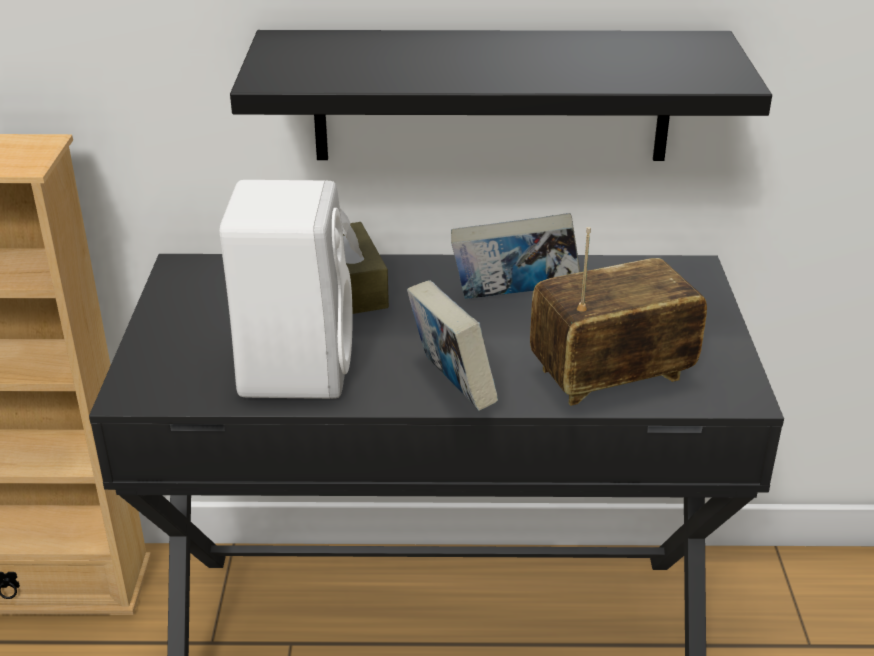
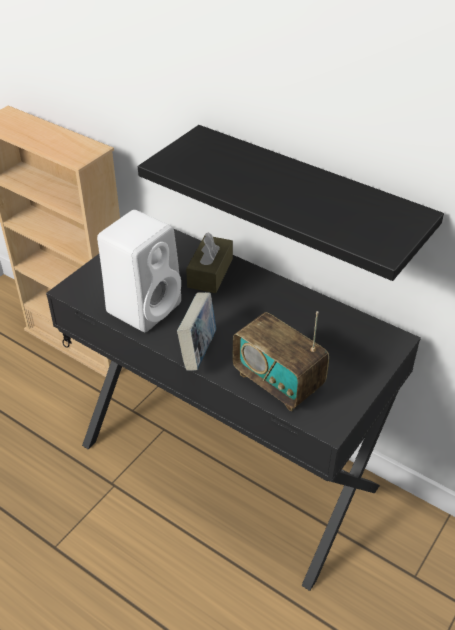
camera: 35 degrees right, 10 degrees up
book [451,213,580,299] -> none
radio [530,227,707,406] -> radio turned 150 degrees counterclockwise [233,311,329,412]

